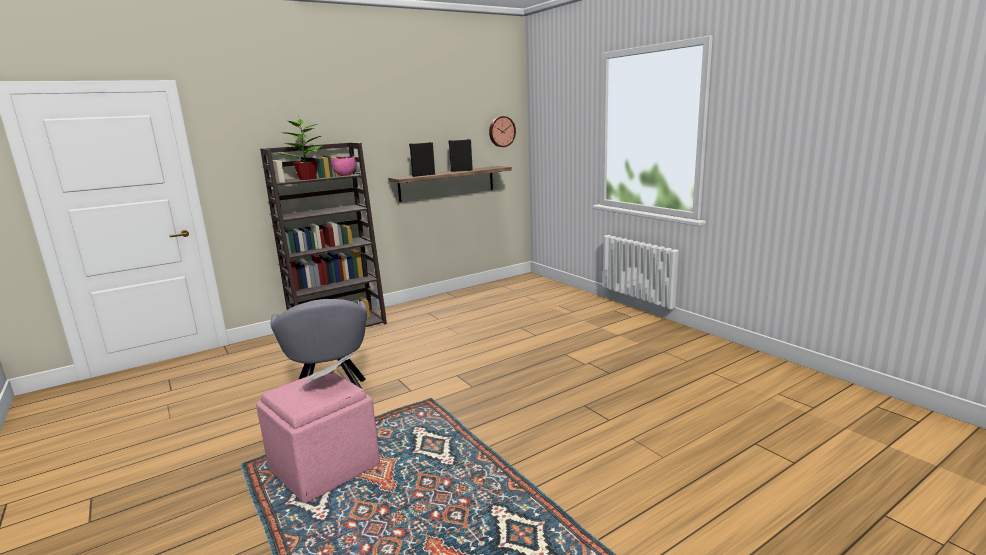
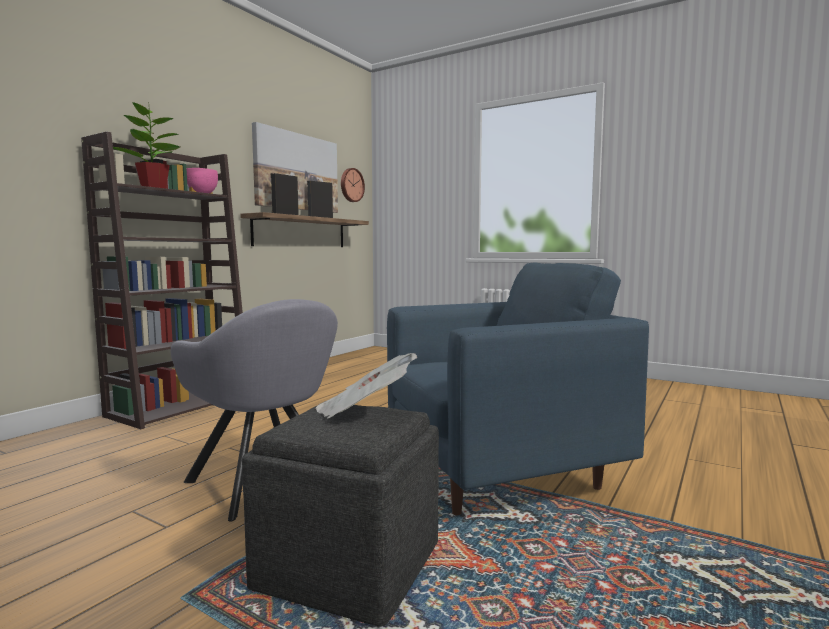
camera: 25 degrees left, 10 degrees down
pink ottoman [256,372,380,503] -> grey ottoman [242,401,439,626]
none -> picture [252,122,338,213]
none -> blue armchair [387,263,649,516]

